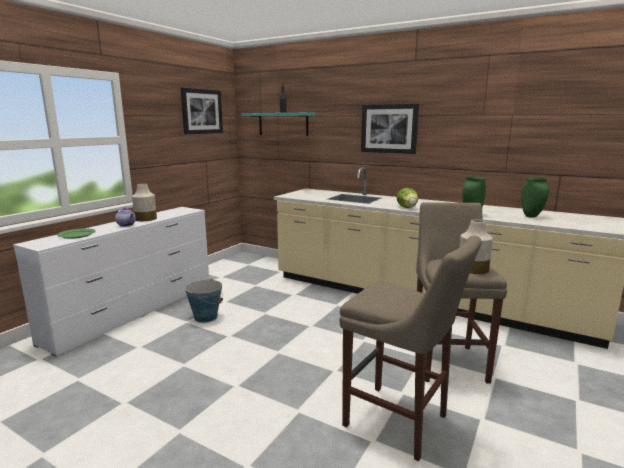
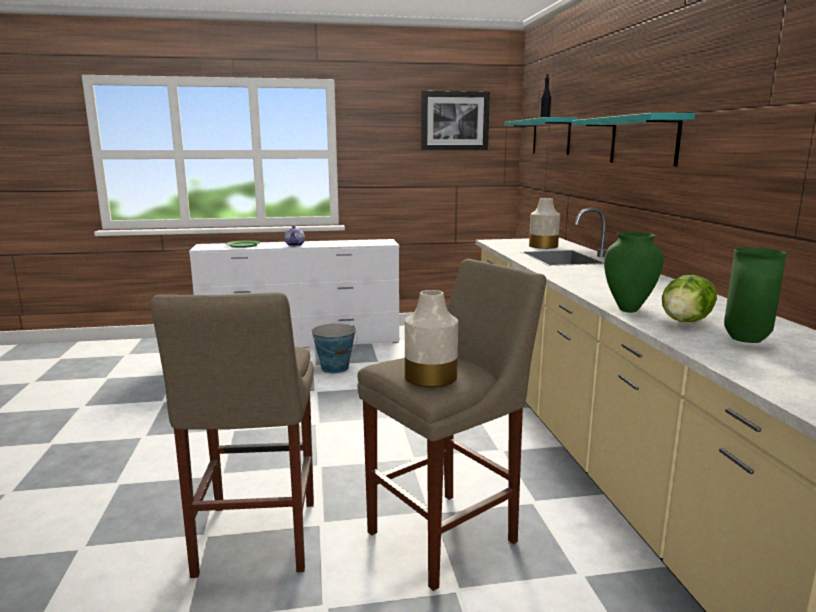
camera: 50 degrees right, 0 degrees up
beige vase [132,184,157,221] -> beige vase moved to [529,198,560,249]
picture [361,104,419,154] -> turquoise shelf [572,113,695,166]
lettuce [397,188,418,208] -> lettuce moved to [662,275,717,322]

